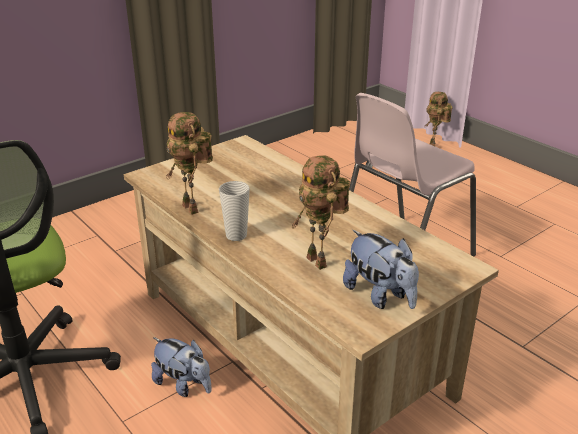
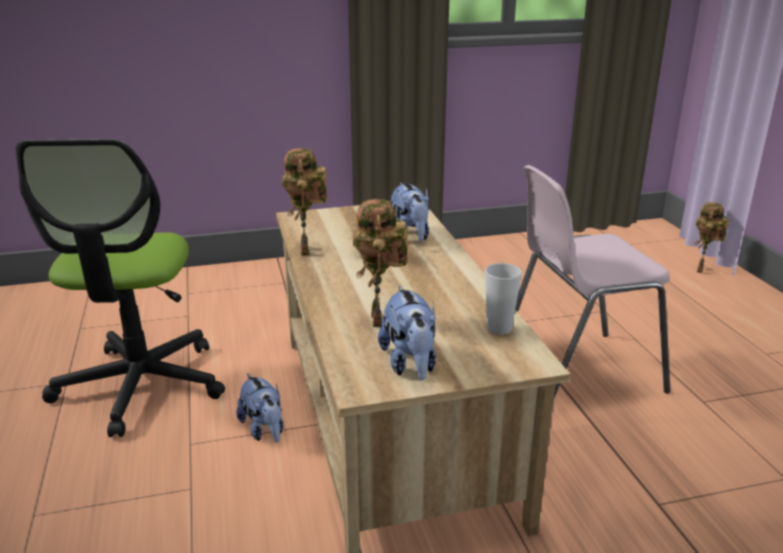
camera: 25 degrees right, 5 degrees down
cup [219,181,250,241] -> cup moved to [485,263,522,335]
none -> plush toy [391,183,429,242]

